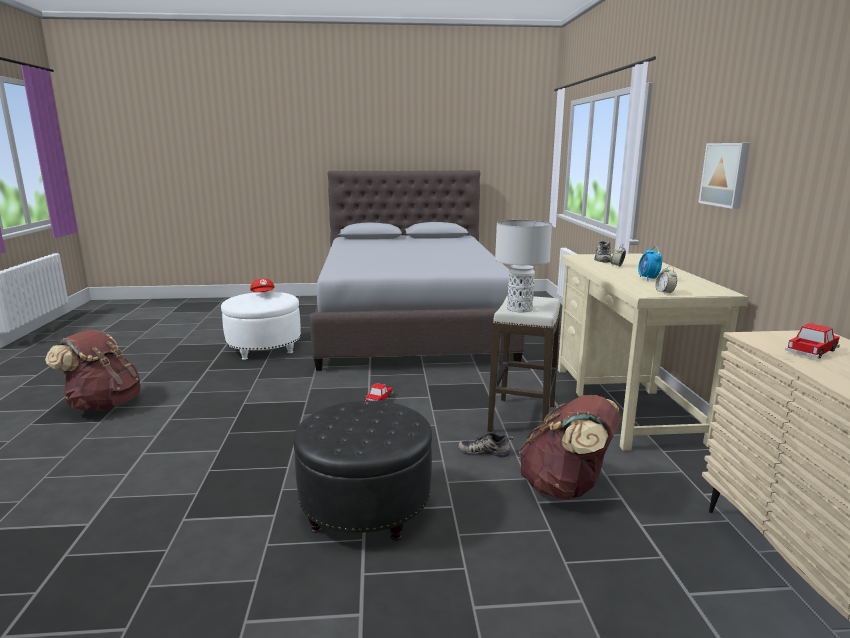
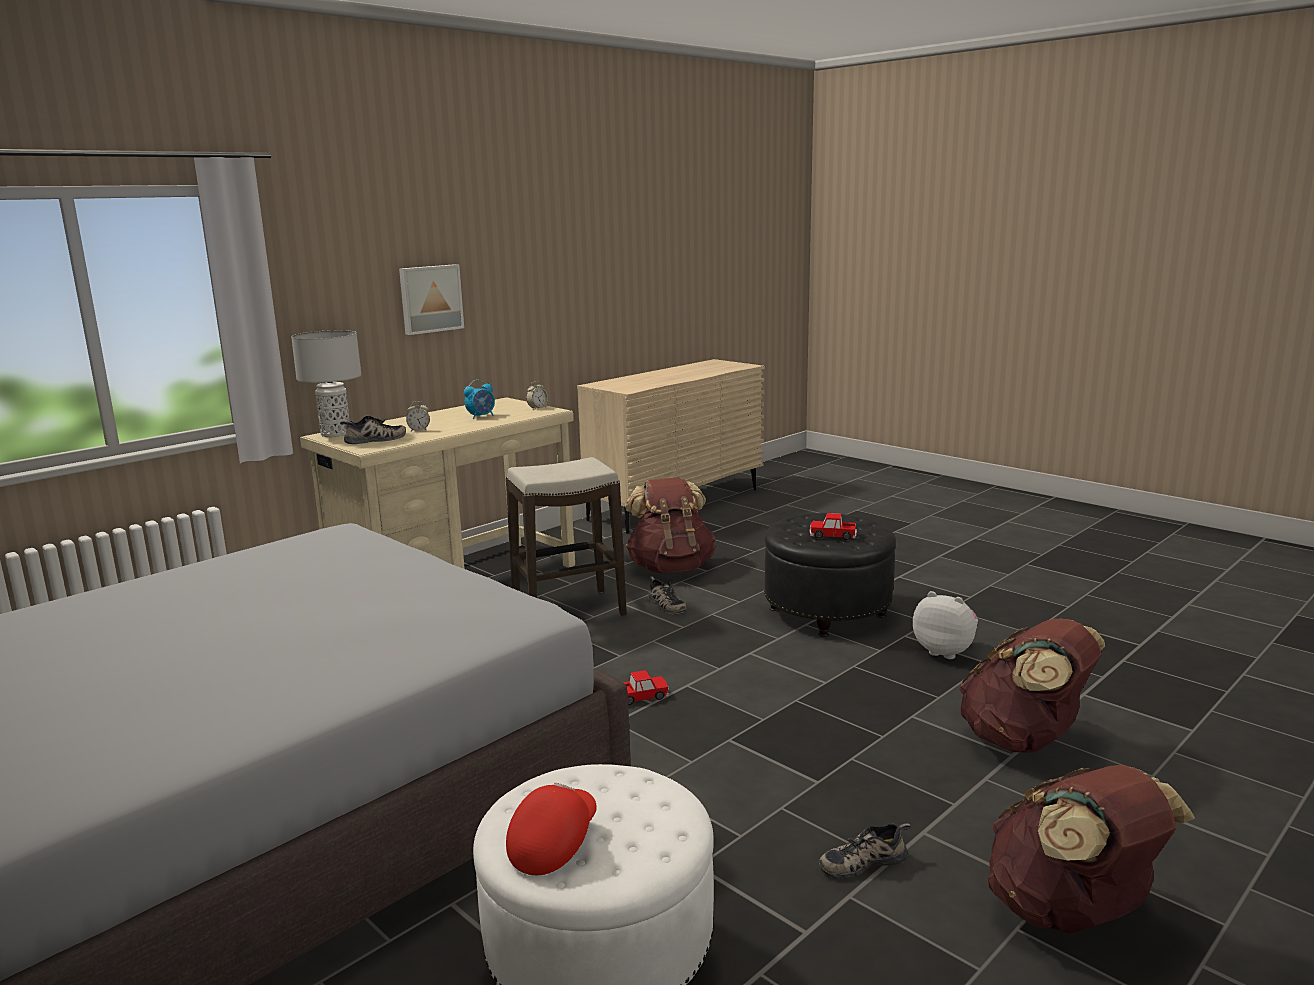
camera: 130 degrees left, 0 degrees up
white table lamp [495,220,552,312] -> white table lamp moved to [291,330,361,437]
toy car [785,323,840,359] -> toy car moved to [809,513,857,540]
none -> shoe [819,823,911,879]
none -> plush toy [913,591,978,659]
none -> brown backpack [958,619,1105,753]

